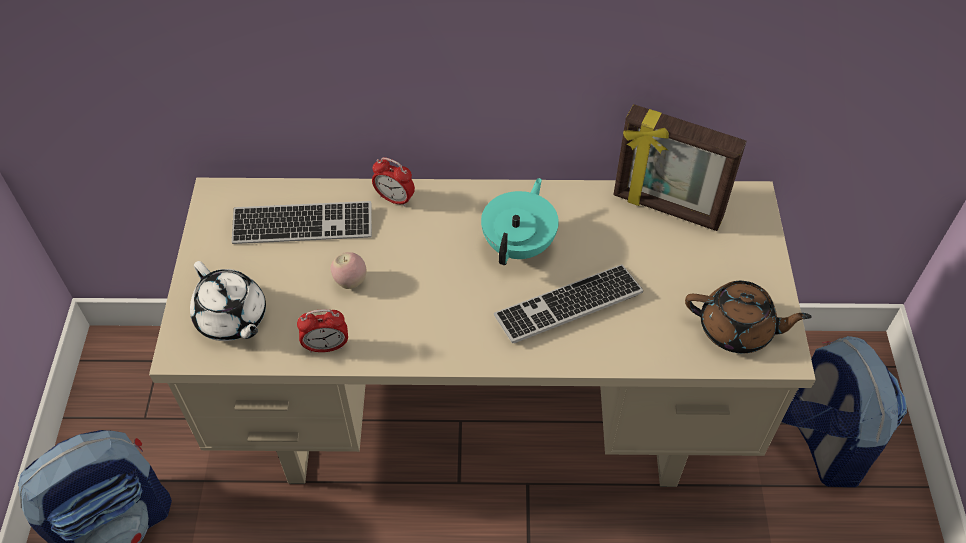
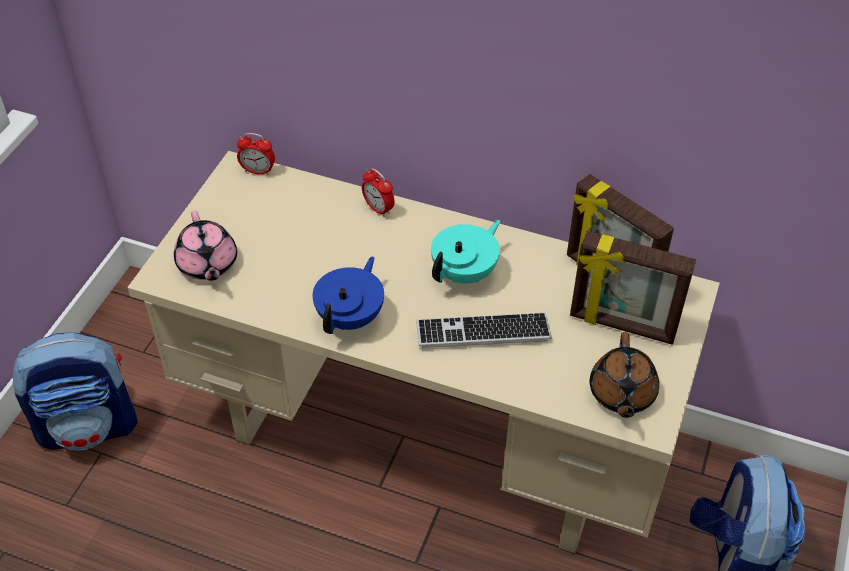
camera: 20 degrees right, 5 degrees down
white teapot [190,261,266,341] -> pink teapot [174,210,237,281]
keyboard [232,201,372,244] -> none
alarm clock [297,309,348,353] -> alarm clock moved to [237,133,275,175]
apple [330,252,366,289] -> none
brown teapot [685,281,812,353] -> brown teapot turned 60 degrees clockwise [590,332,659,418]
none -> blue teapot [313,256,384,334]
none -> picture frame [570,230,696,345]

